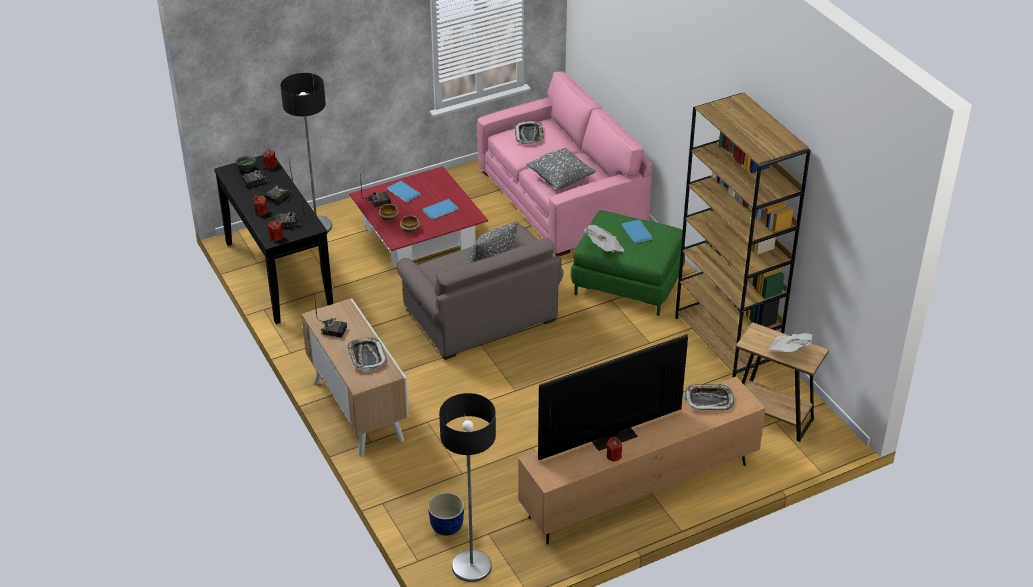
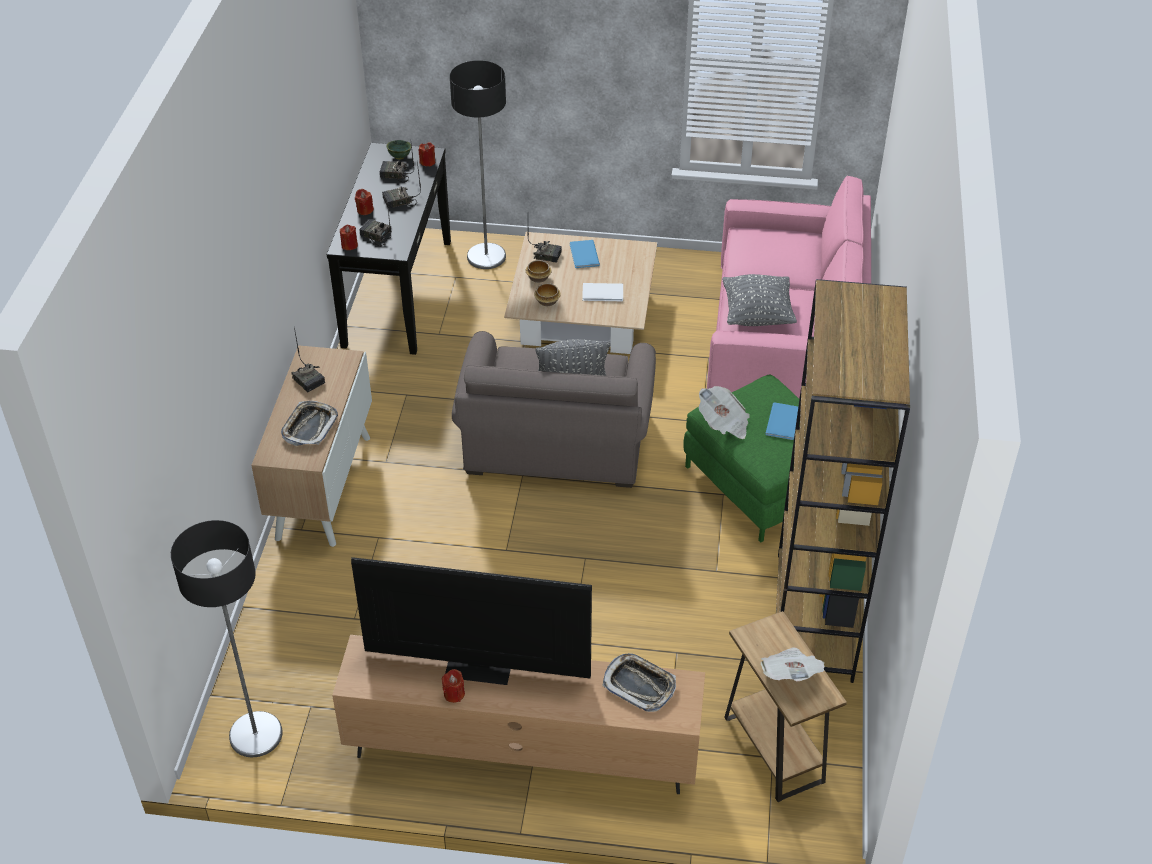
camera: 35 degrees right, 5 degrees up
red coffee table [349,166,488,266] -> beige coffee table [504,232,657,354]
blue book [422,199,458,220] -> white book [582,283,623,301]
planter [428,492,464,536] -> none
tray [515,121,544,144] -> none

